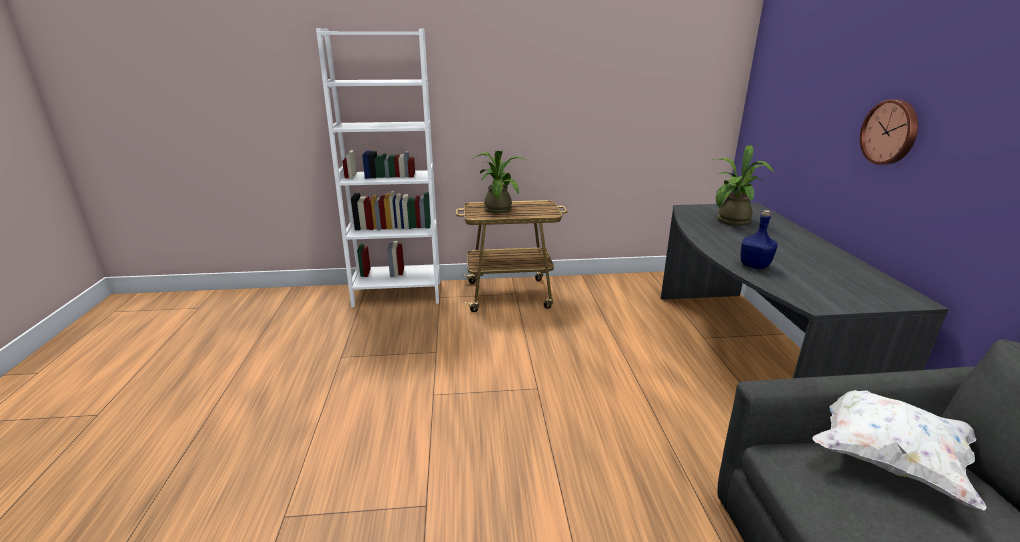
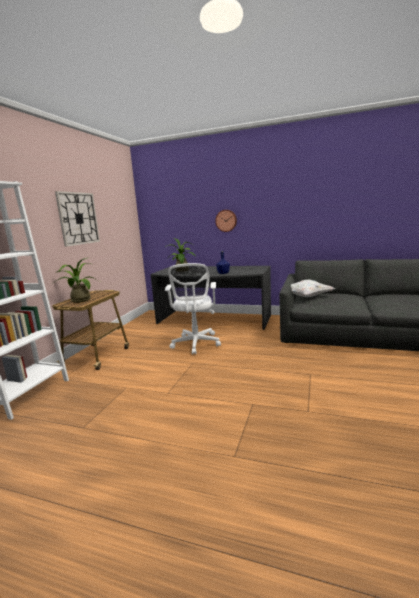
camera: 65 degrees left, 10 degrees down
none -> wall clock [55,191,100,247]
none -> white office chair [165,263,221,355]

